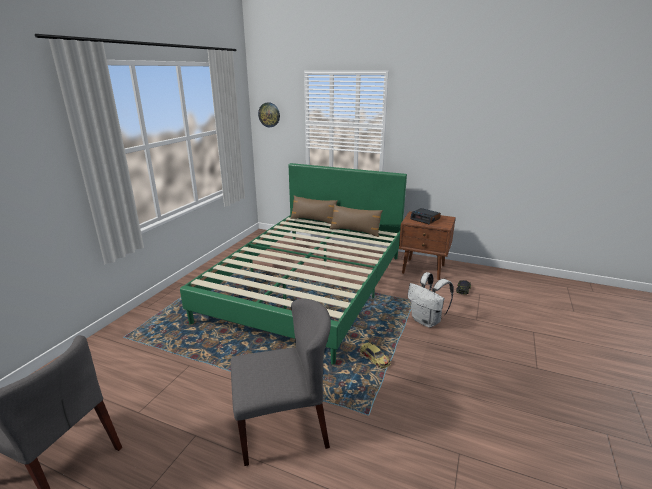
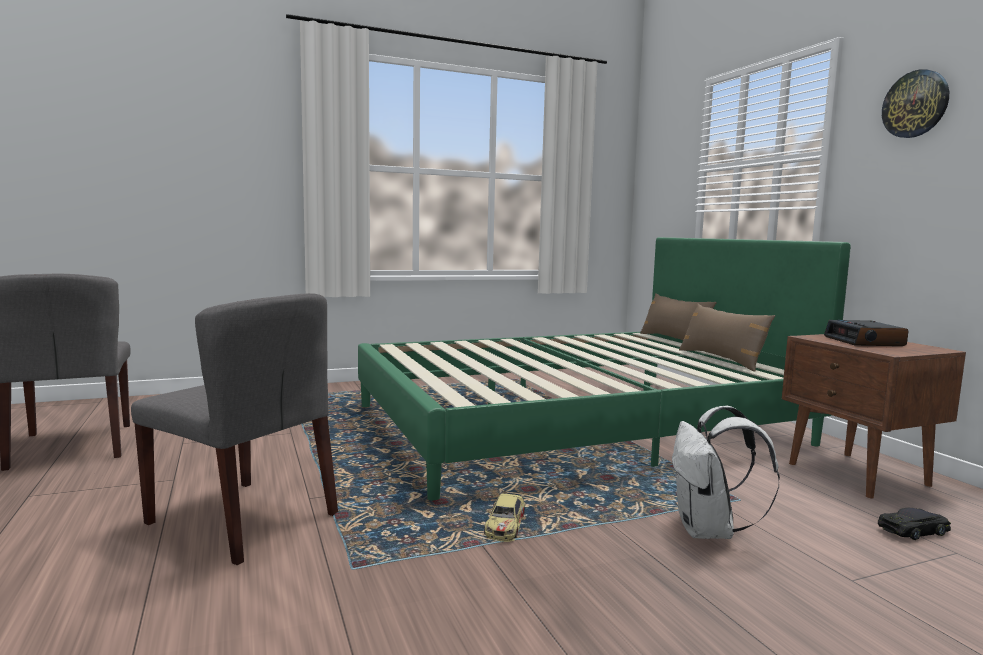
camera: 45 degrees right, 15 degrees down
wall clock [258,102,280,127] -> wall clock moved to [882,69,949,138]

